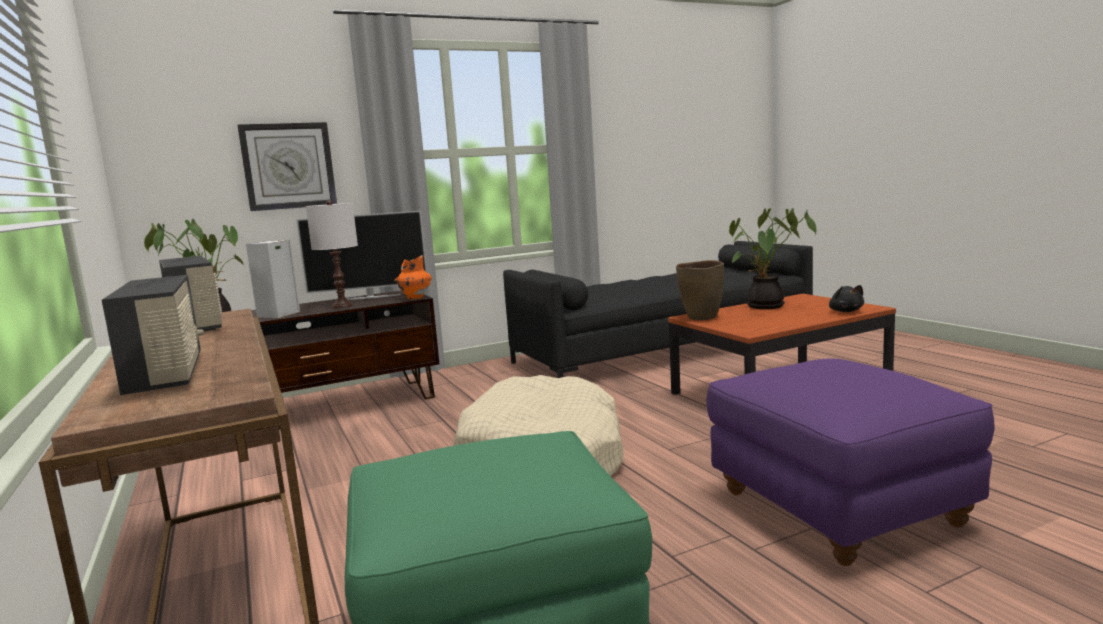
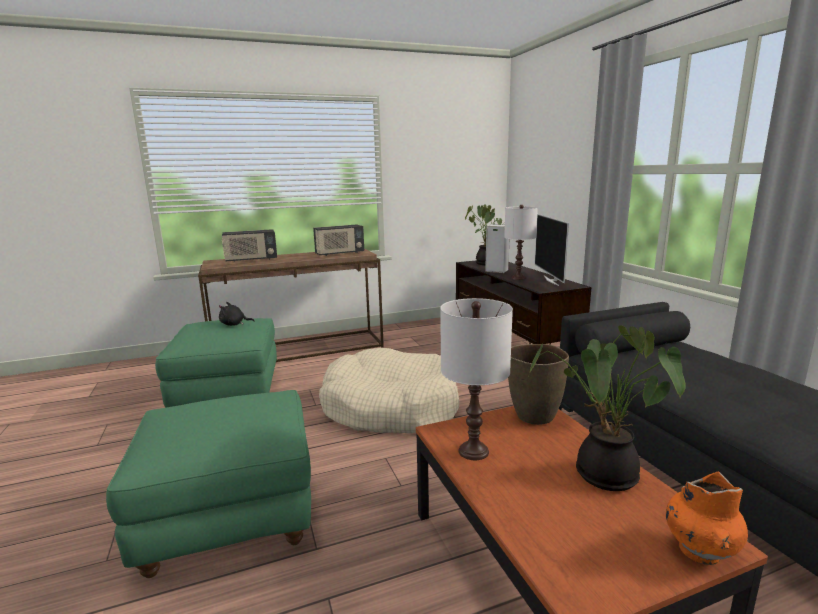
camera: 95 degrees right, 5 degrees up
wall clock [237,122,337,211] -> none
orange vase [394,255,432,299] -> orange vase moved to [666,472,748,565]
purple ottoman [707,359,995,566] -> green ottoman [106,390,311,578]
black plush toy [829,285,864,312] -> black plush toy moved to [219,302,255,326]
none -> white table lamp [440,298,513,460]

